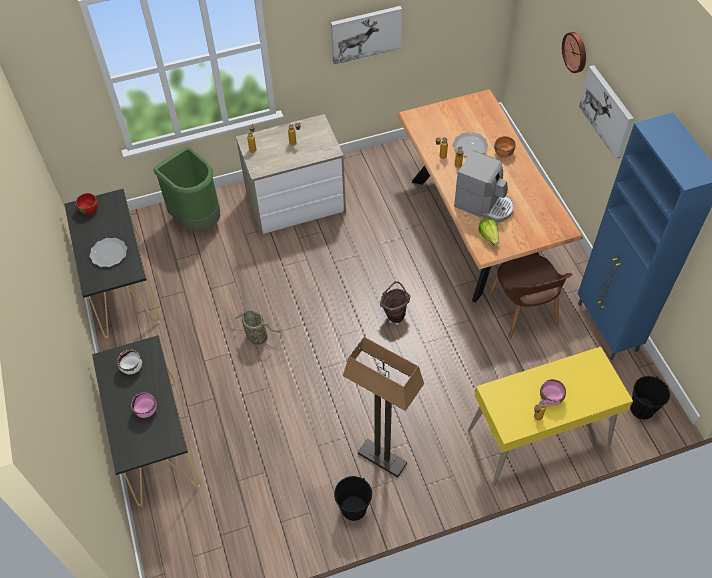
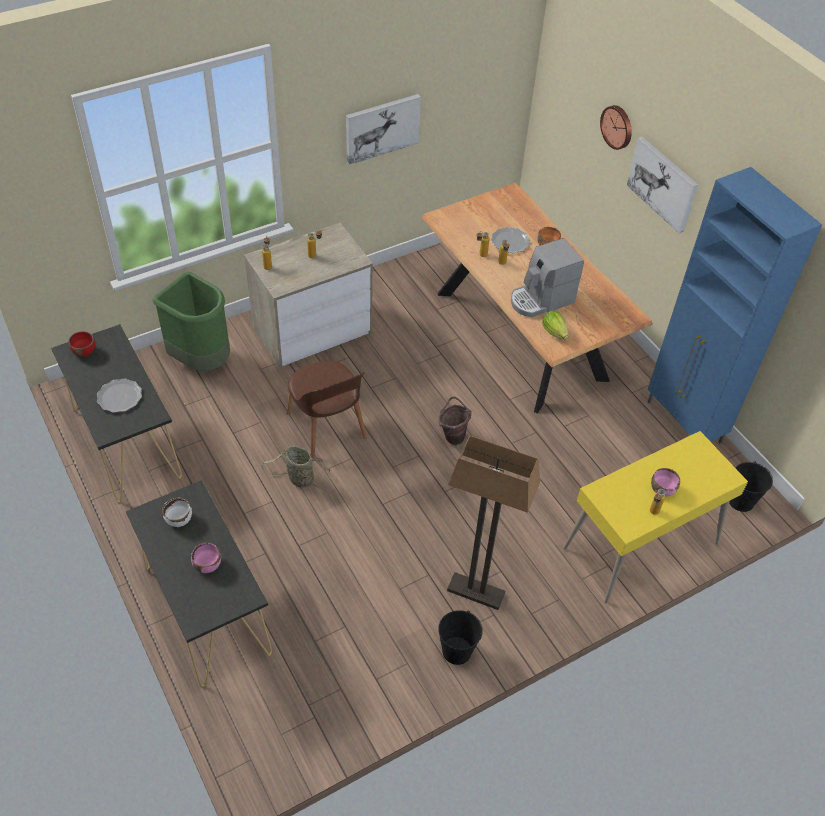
camera: 15 degrees left, 5 degrees down
coffee machine [454,150,514,223] -> coffee machine turned 135 degrees clockwise [511,238,584,317]
brown chair [488,254,573,339] -> brown chair moved to [286,361,367,459]

